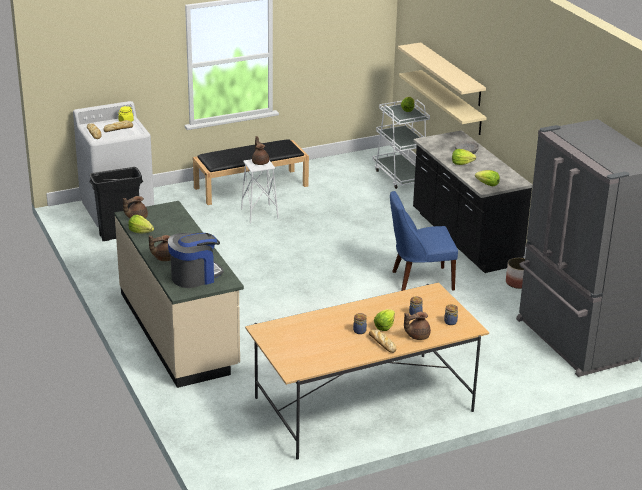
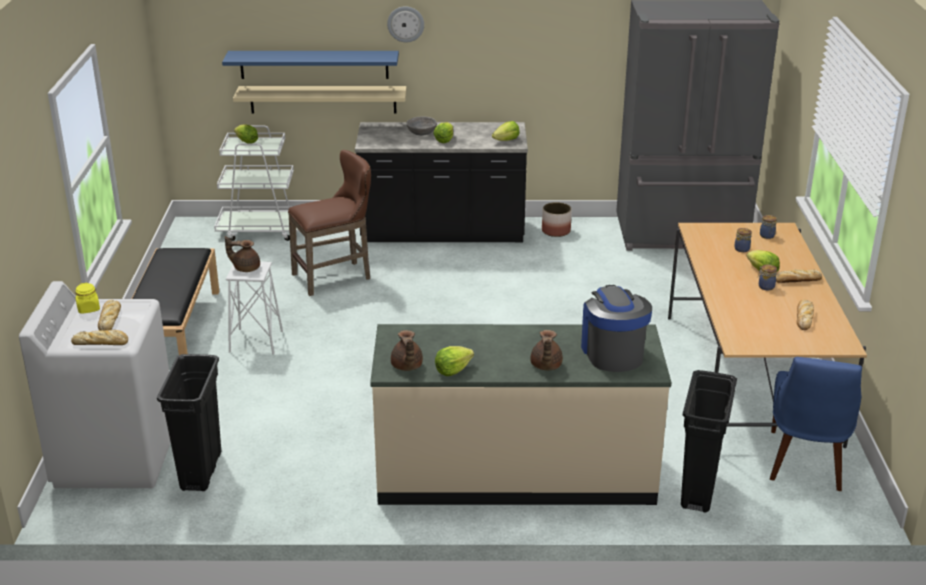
camera: 65 degrees left, 0 degrees up
blue chair [390,191,458,291] -> blue chair moved to [770,357,862,491]
beige shelf [398,43,486,106] -> blue shelf [222,51,399,79]
brown teapot [404,312,431,340] -> none
none -> brown stool [288,150,371,296]
none -> wall clock [387,6,424,42]
none -> black trash can [681,370,737,513]
none -> bread [797,299,814,330]

